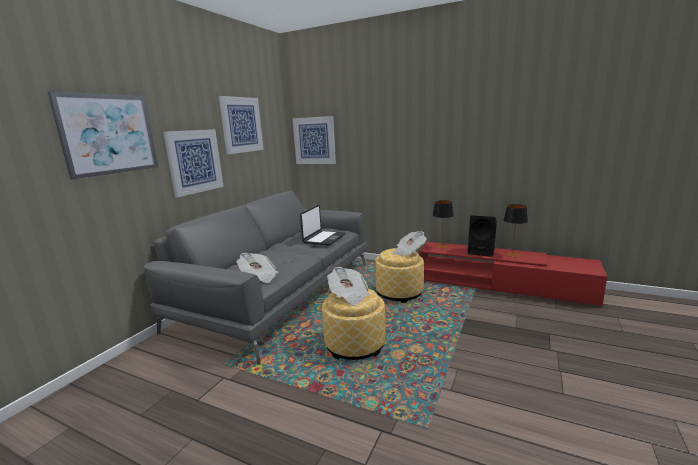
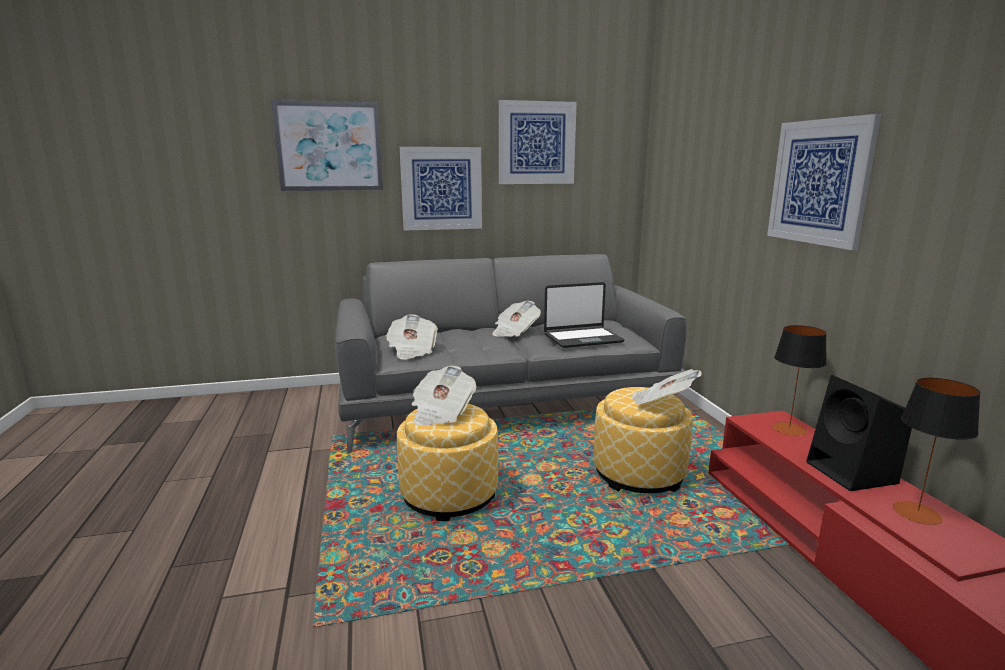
camera: 50 degrees right, 0 degrees up
picture [292,116,336,164] -> picture moved to [767,114,881,250]
none -> newspaper [492,301,541,337]

